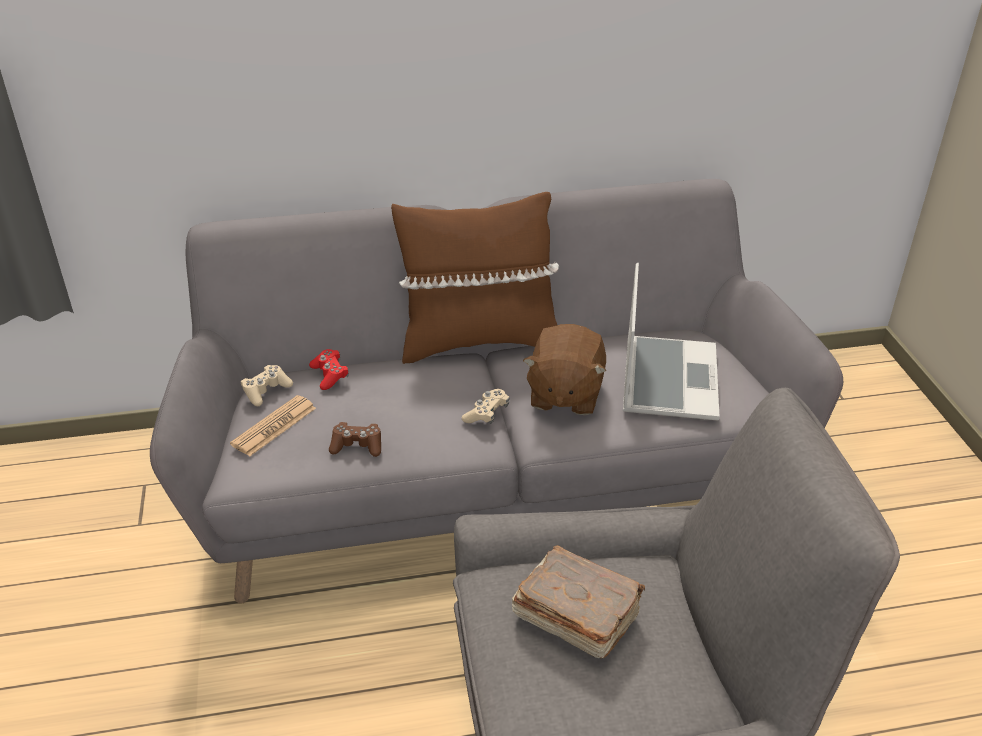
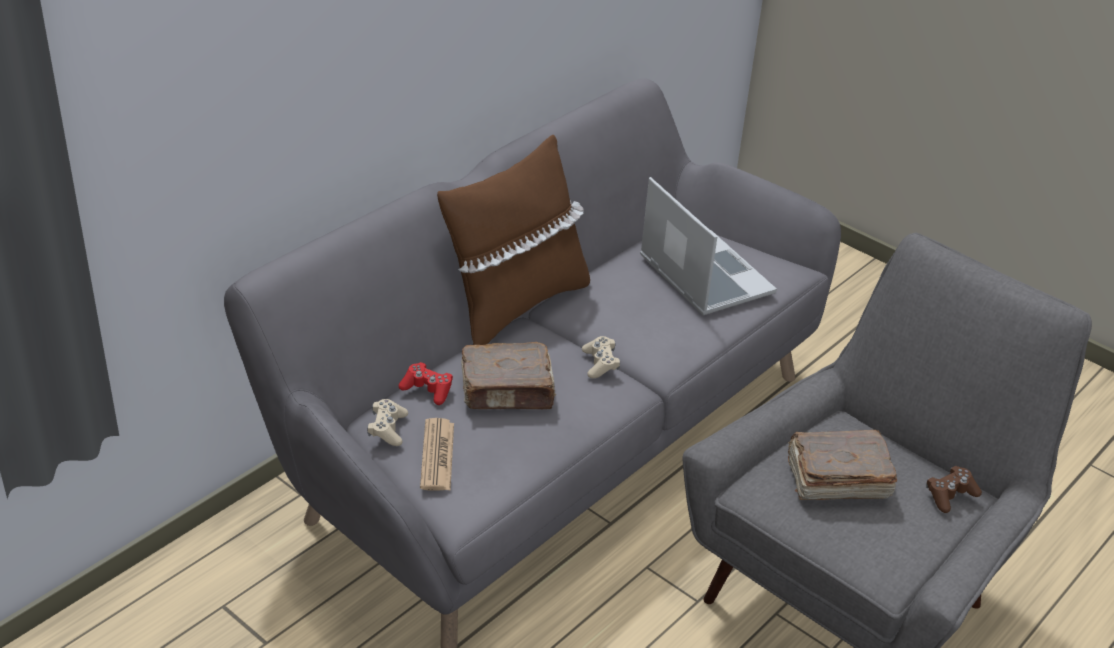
camera: 40 degrees left, 0 degrees up
brown game controller [329,422,381,457] -> brown game controller moved to [926,466,982,513]
brown plush toy [523,324,606,415] -> none
none -> brown book [461,342,556,409]

